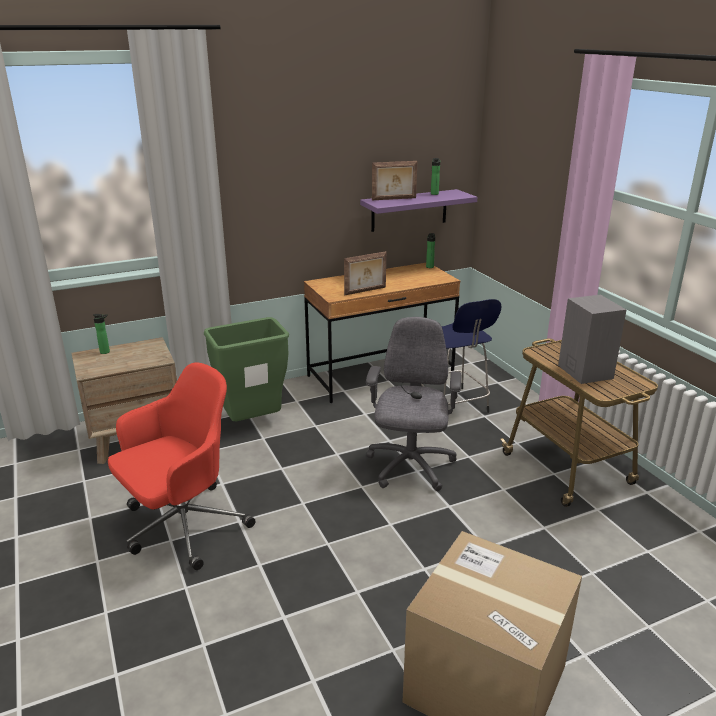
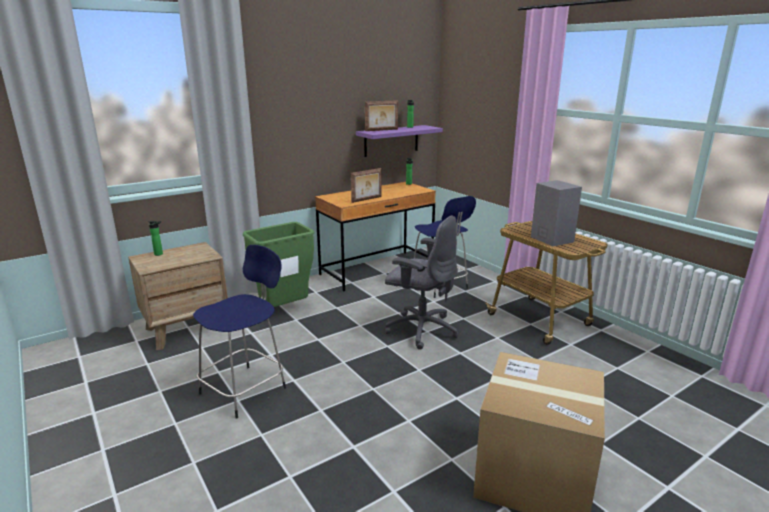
camera: 10 degrees left, 5 degrees down
red office chair [108,362,255,570] -> blue stool [193,245,286,419]
grey office chair [366,317,461,491] -> grey office chair turned 120 degrees clockwise [385,216,459,350]

